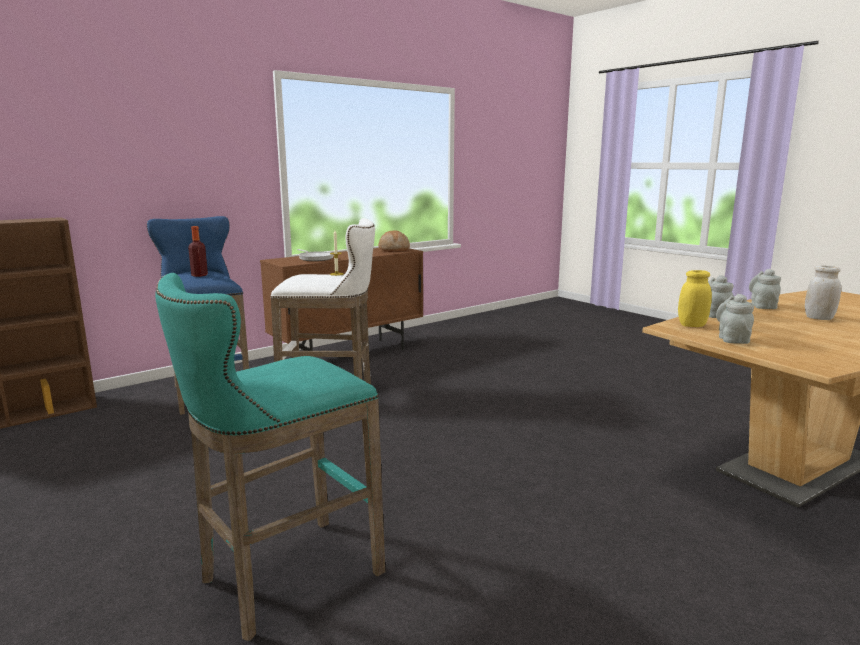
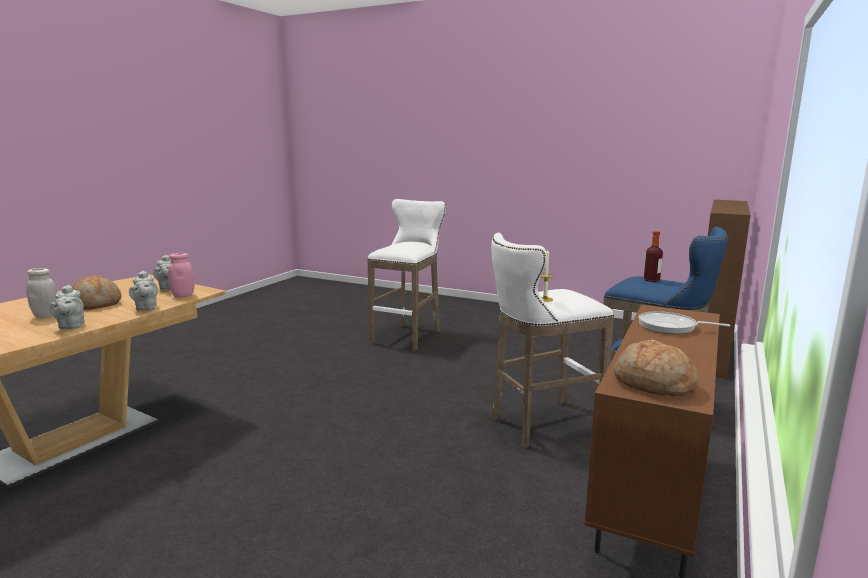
camera: 155 degrees right, 0 degrees up
turquoise stool [155,273,385,641] -> white stool [367,199,446,351]
yellow jar [678,270,712,327] -> pink jar [168,253,195,297]
none -> bread [72,275,121,309]

